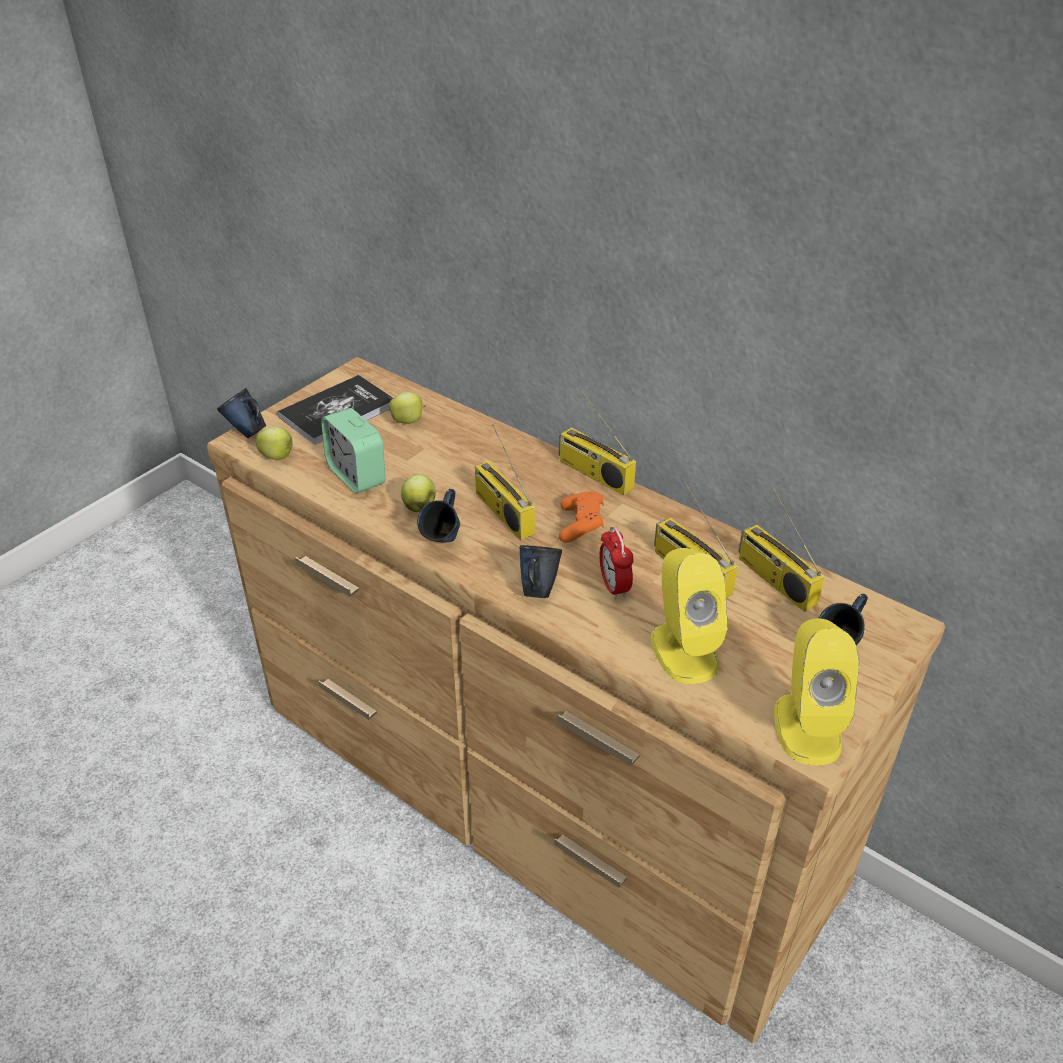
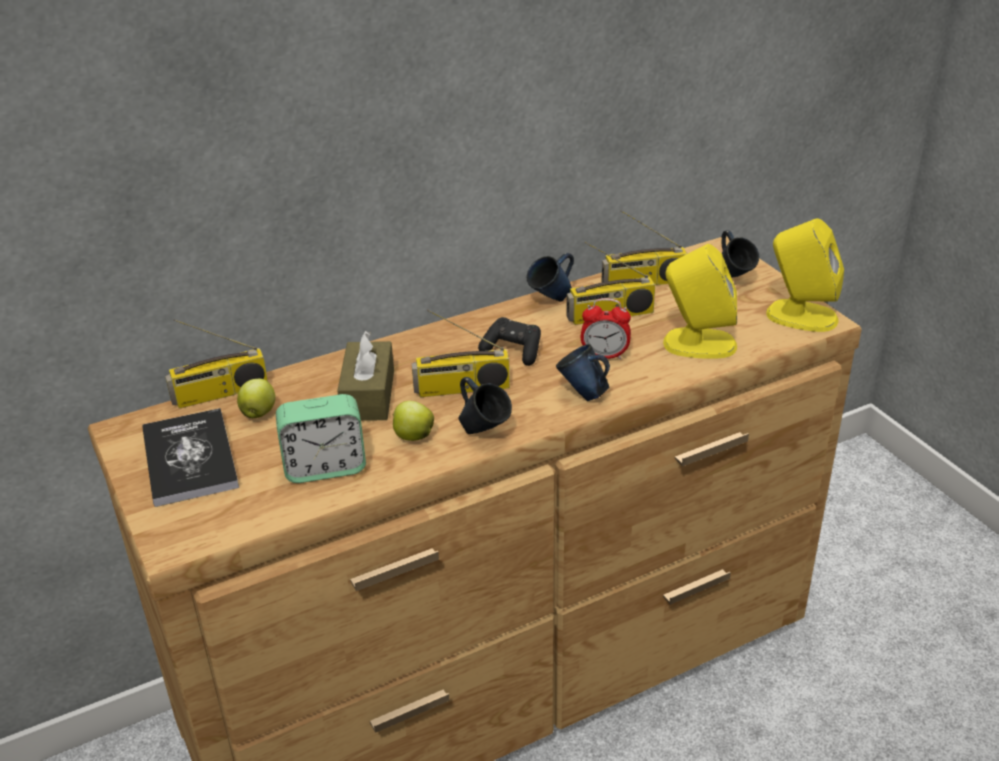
camera: 65 degrees left, 5 degrees down
blue mug [217,388,266,438] -> blue mug moved to [527,253,574,302]
apple [256,427,293,460] -> none
radio [559,390,636,496] -> radio moved to [165,319,268,409]
orange game controller [559,491,604,543] -> black game controller [478,317,541,366]
none -> brown tissue box [337,331,394,421]

